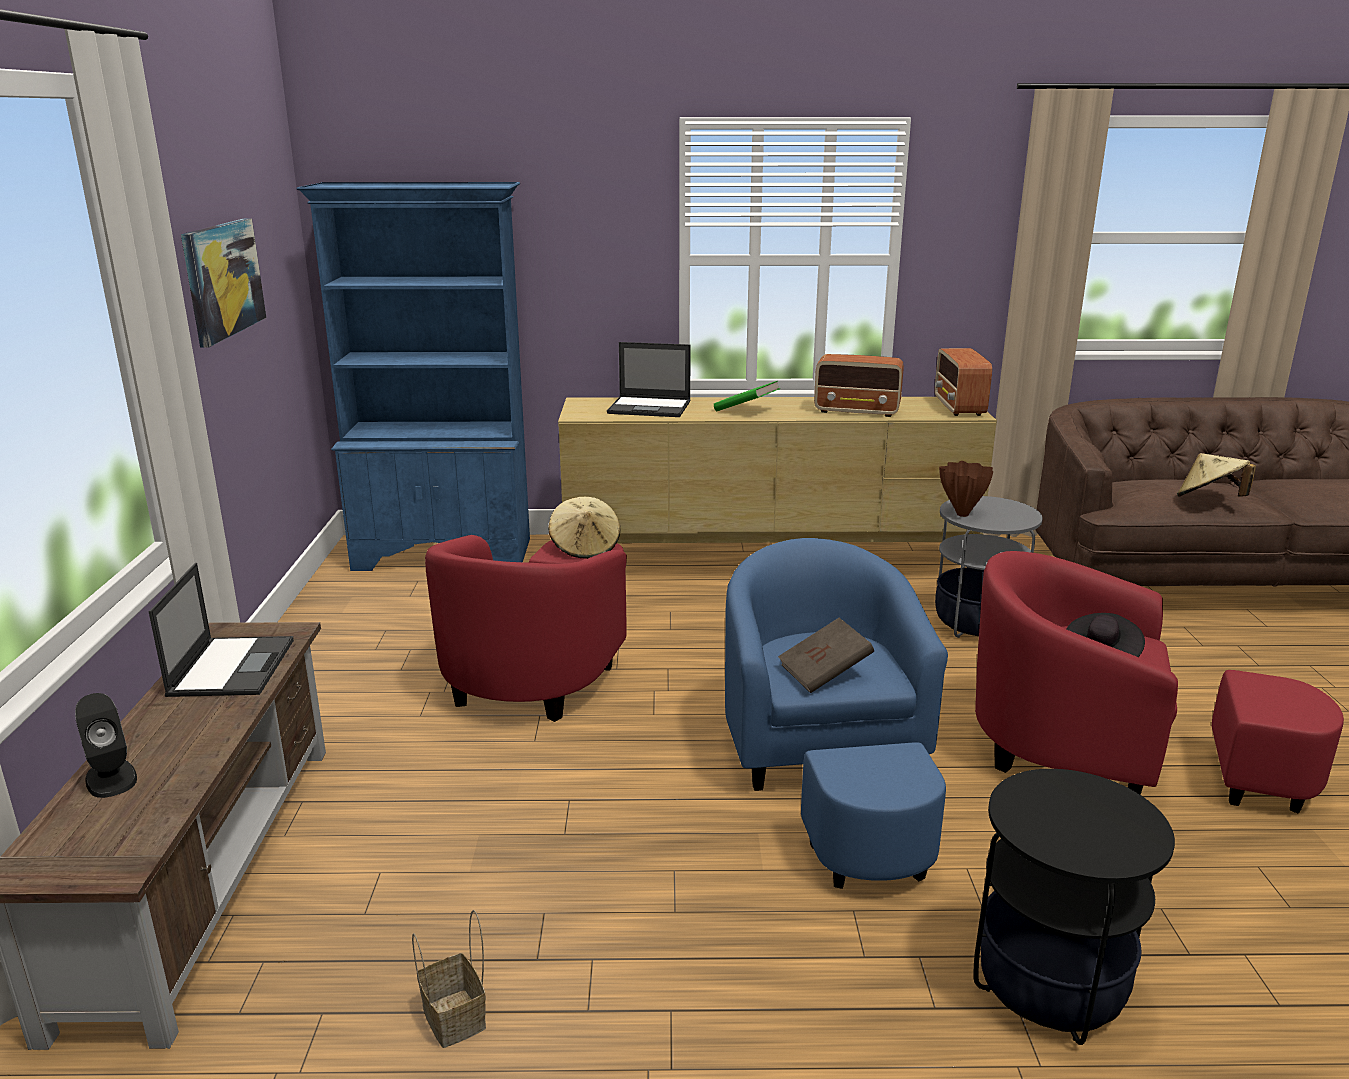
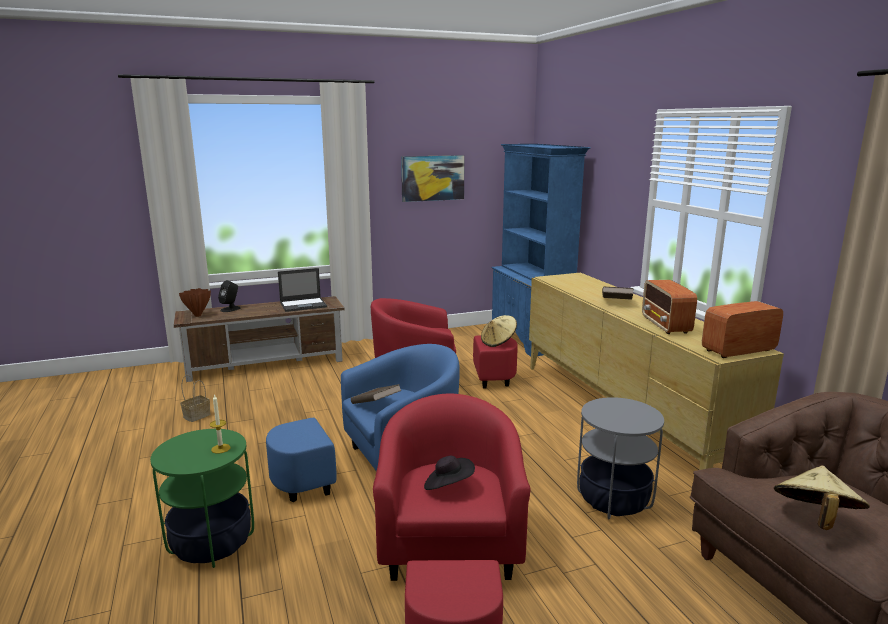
camera: 70 degrees right, 5 degrees down
laptop [607,342,691,417] -> none
green book [714,381,780,412] -> brown book [602,287,634,300]
brown vase [939,461,993,517] -> brown vase moved to [179,288,211,317]
black side table [973,769,1175,1045] -> green side table [150,429,254,568]
none -> candle [210,394,231,453]

